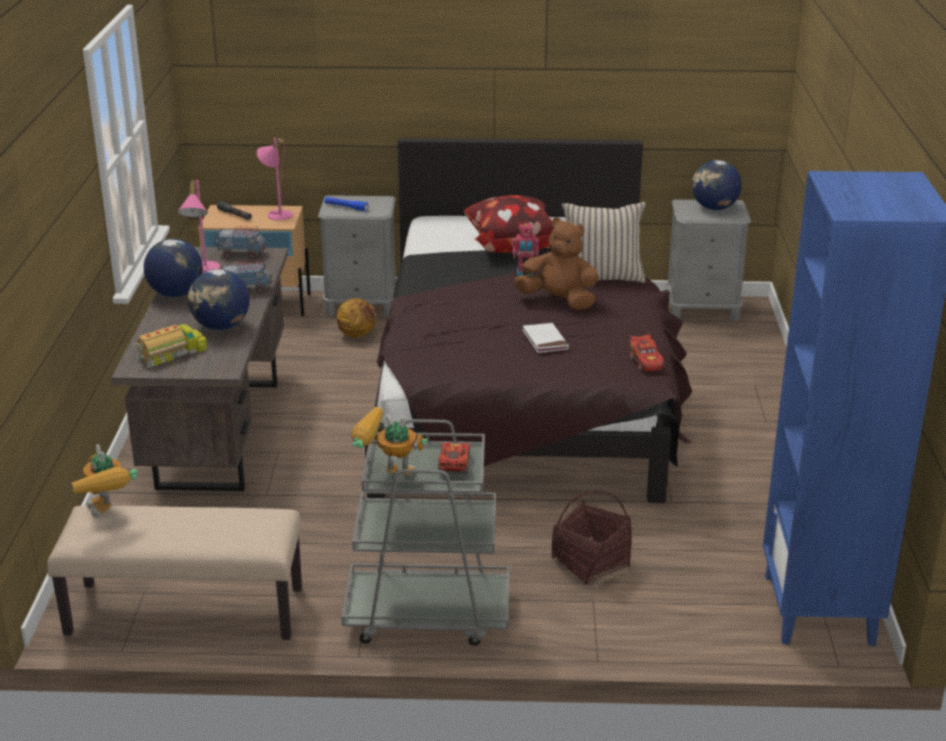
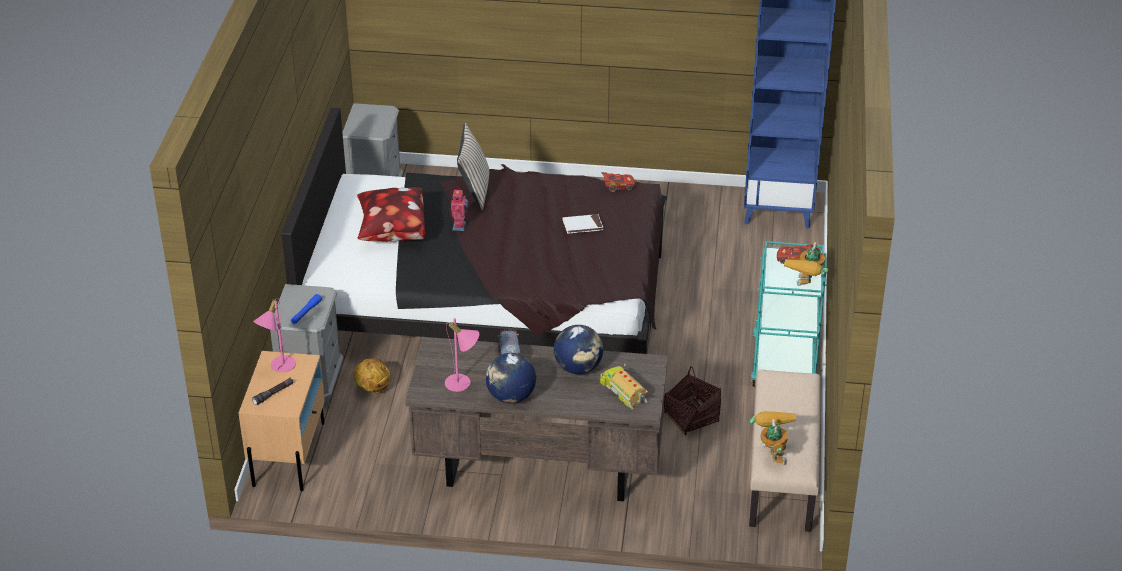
camera: 85 degrees left, 10 degrees up
toy robot [71,444,138,518] -> toy robot turned 75 degrees counterclockwise [750,411,796,465]
toy truck [217,226,267,259] -> none
grey cart [342,419,509,646] -> turquoise cart [751,241,827,386]
brown plush toy [513,217,599,310] -> none
basket [551,490,632,585] -> basket moved to [664,366,721,436]
globe [692,160,742,210] -> none

